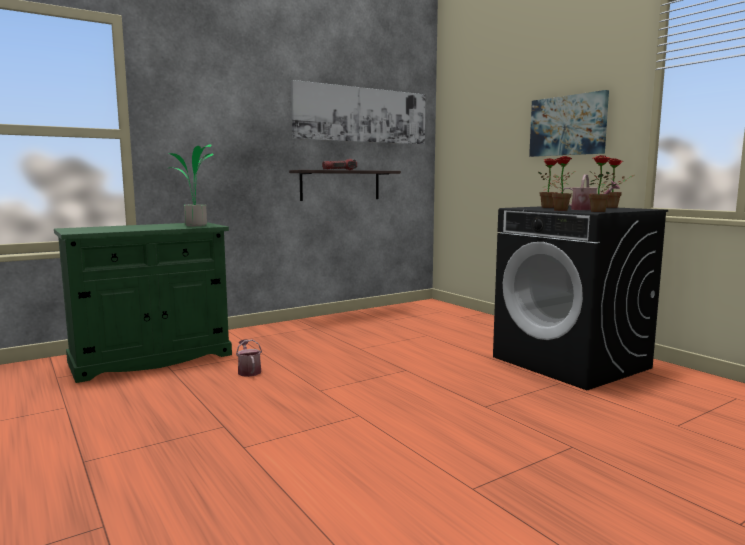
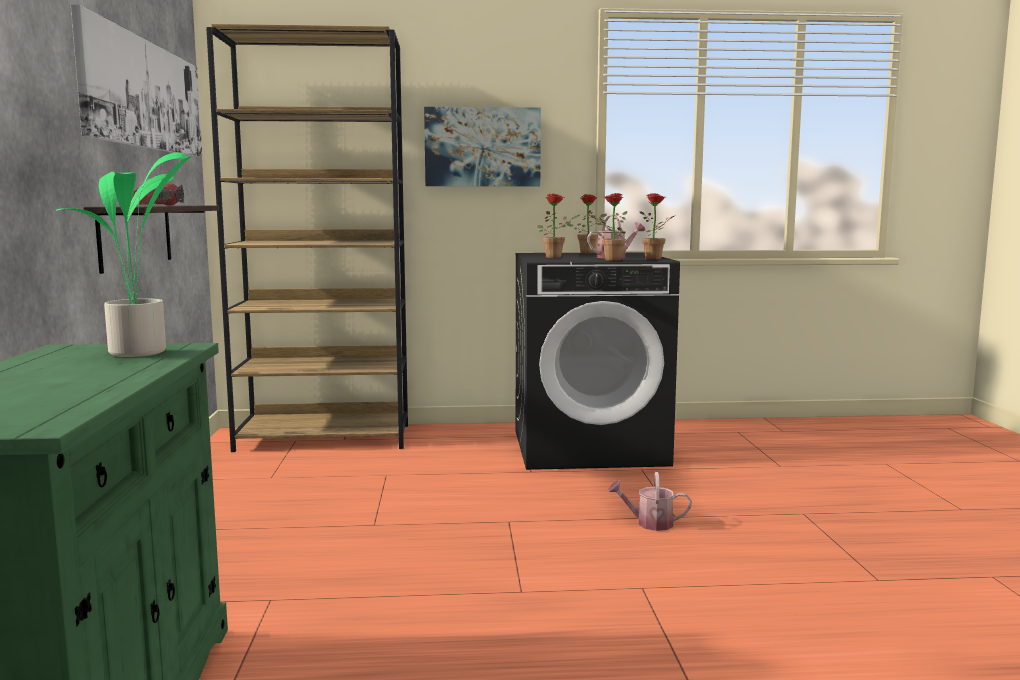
camera: 60 degrees left, 0 degrees up
watering can [236,339,262,377] -> watering can moved to [607,472,692,531]
none -> brown bookcase [206,24,408,452]

